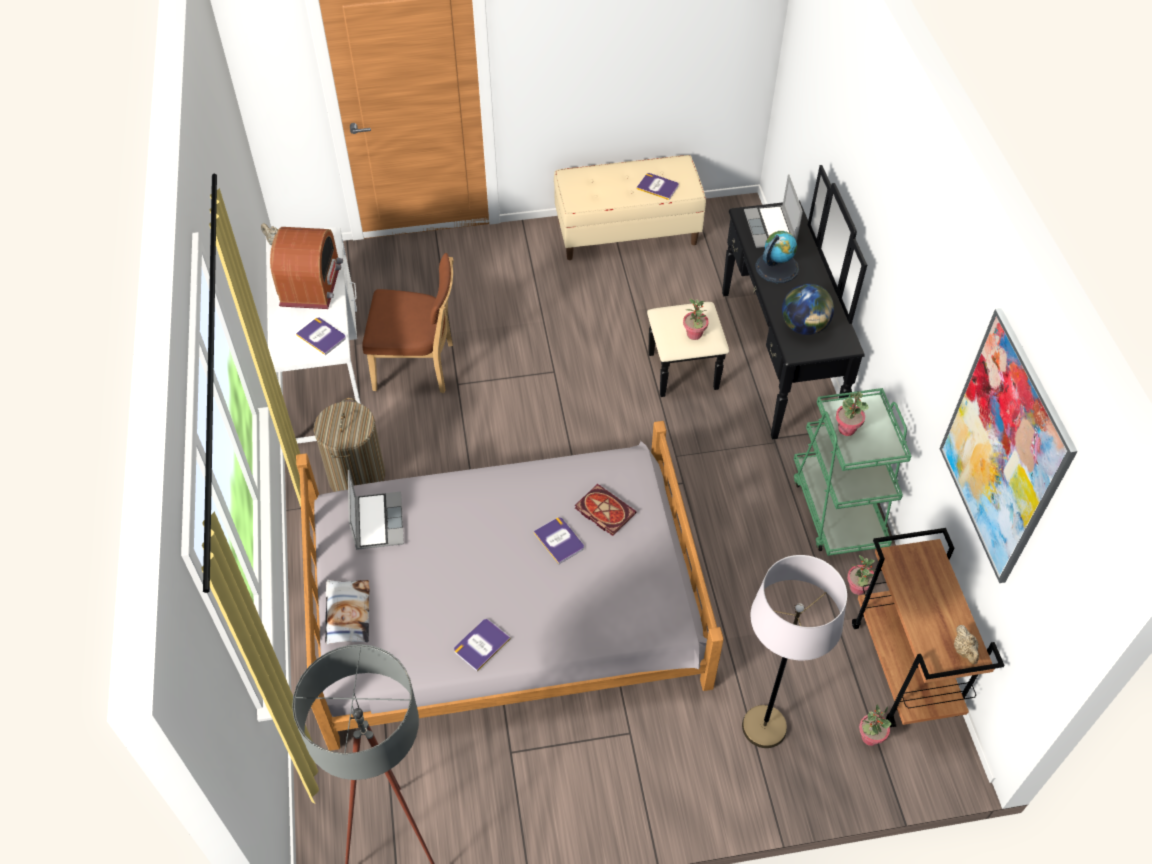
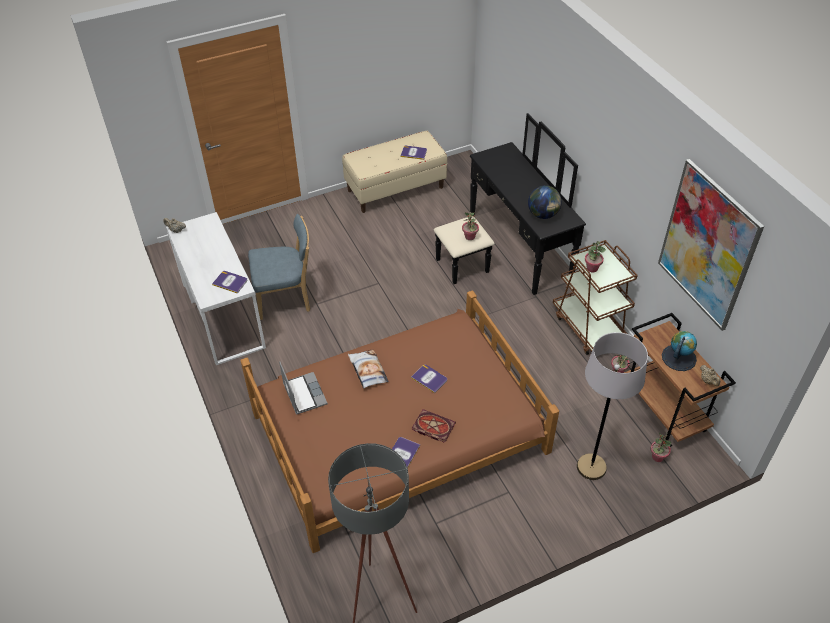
camera: 15 degrees left, 5 degrees down
radio [270,227,343,309] -> none
grey bed [296,421,724,751] -> brown bed [240,290,559,553]
laundry basket [314,398,385,492] -> none
pillow [325,580,370,645] -> pillow moved to [348,349,389,388]
brown chair [362,253,454,393] -> blue chair [248,214,310,320]
book [575,484,636,536] -> book moved to [412,409,456,443]
laptop [744,174,803,248] -> none
globe [755,231,799,283] -> globe moved to [662,331,697,371]
green cart [794,388,911,556] -> brown cart [553,240,638,355]

